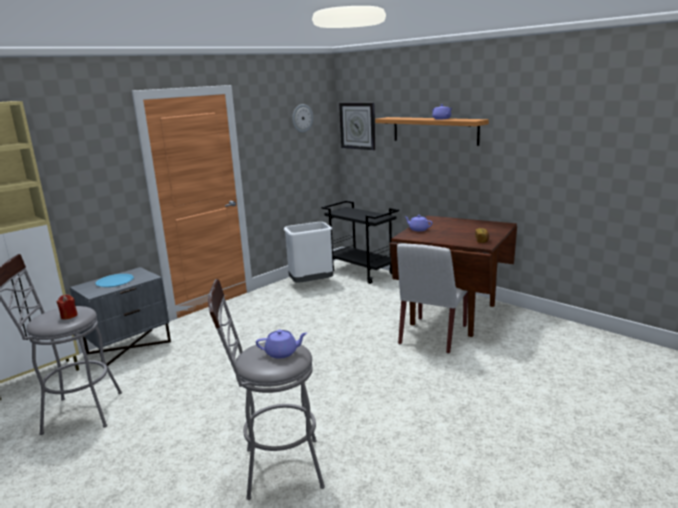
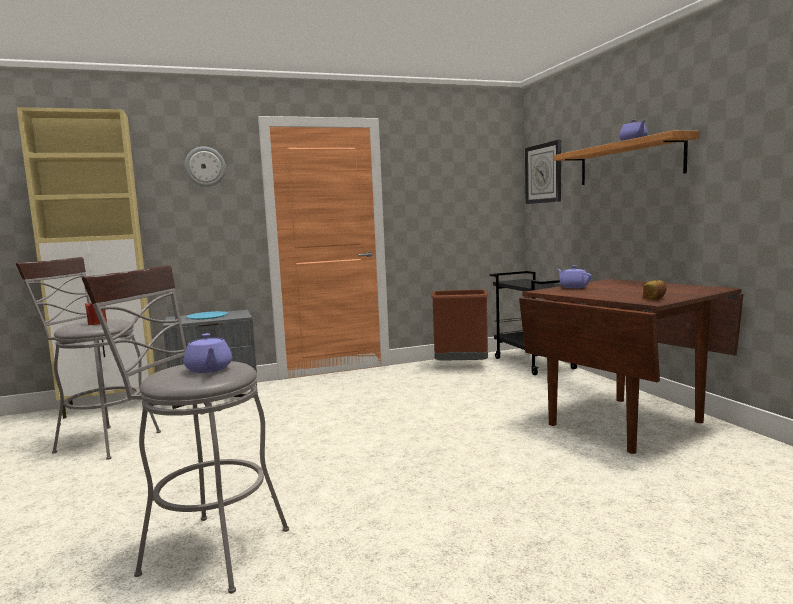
camera: 25 degrees right, 10 degrees down
purple teapot [256,330,307,359] -> purple teapot turned 45 degrees clockwise [184,333,232,373]
white trash can [284,222,333,283] -> brown trash can [431,290,488,360]
wall clock [292,104,313,133] -> wall clock moved to [184,147,226,187]
white chair [397,243,468,354] -> none

